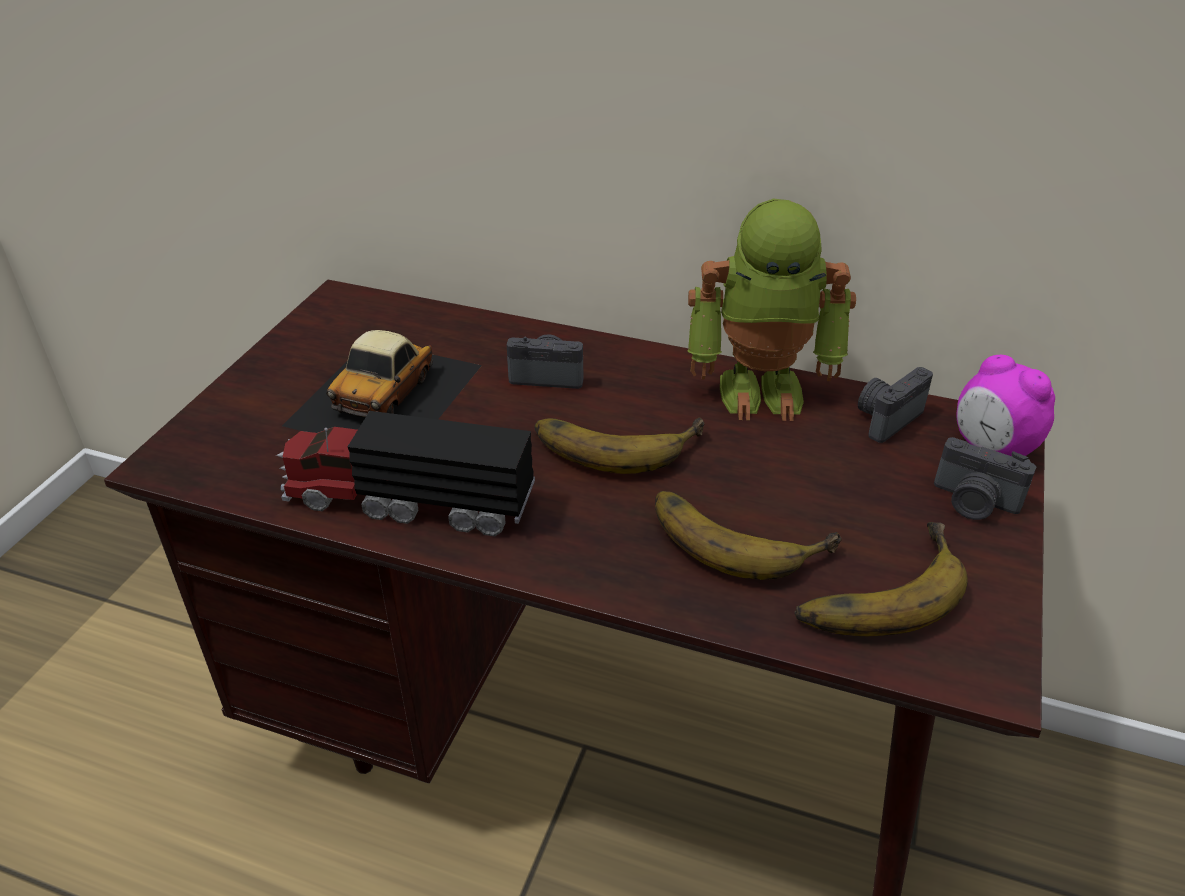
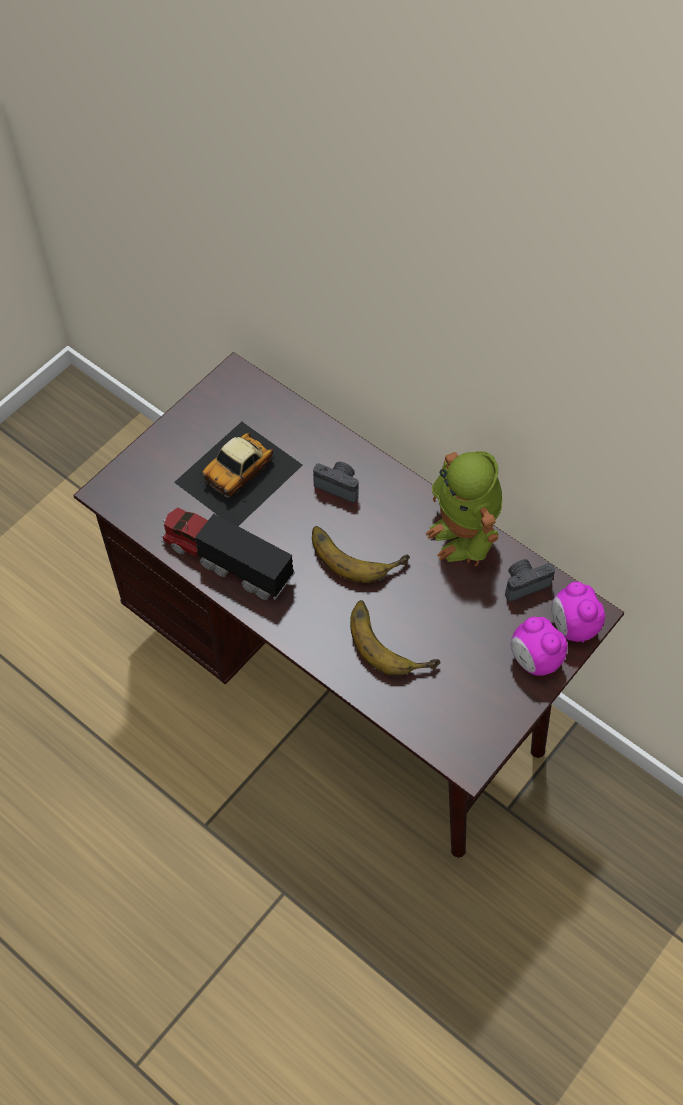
camera: 20 degrees right, 20 degrees up
toy robot [688,199,856,421] -> toy robot turned 45 degrees clockwise [426,451,503,566]
banana [794,522,968,636] -> none
camera [934,437,1036,520] -> alarm clock [511,617,568,676]

